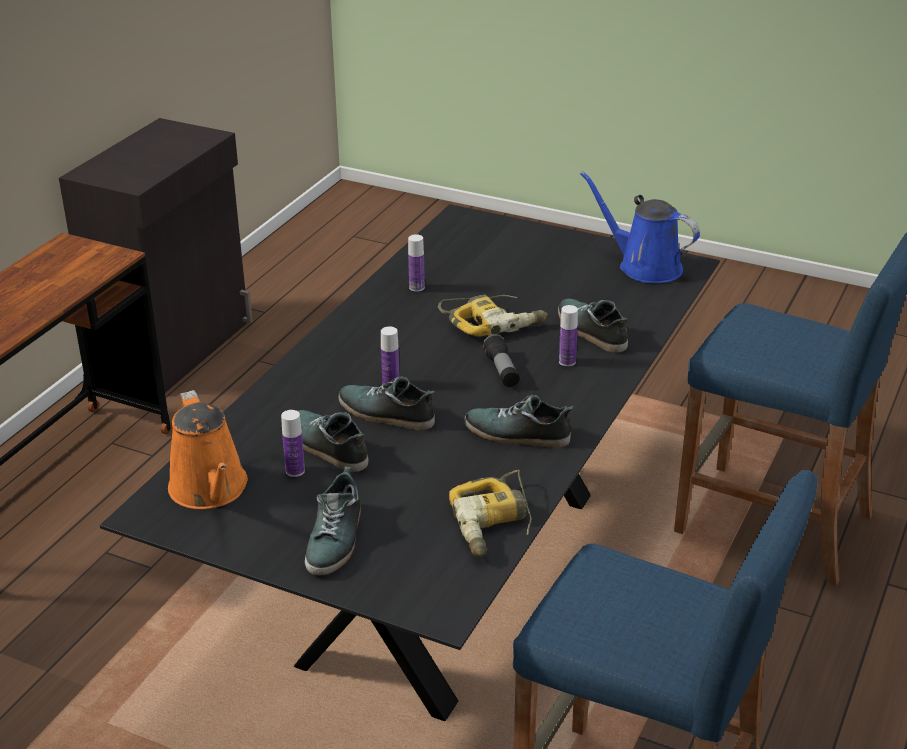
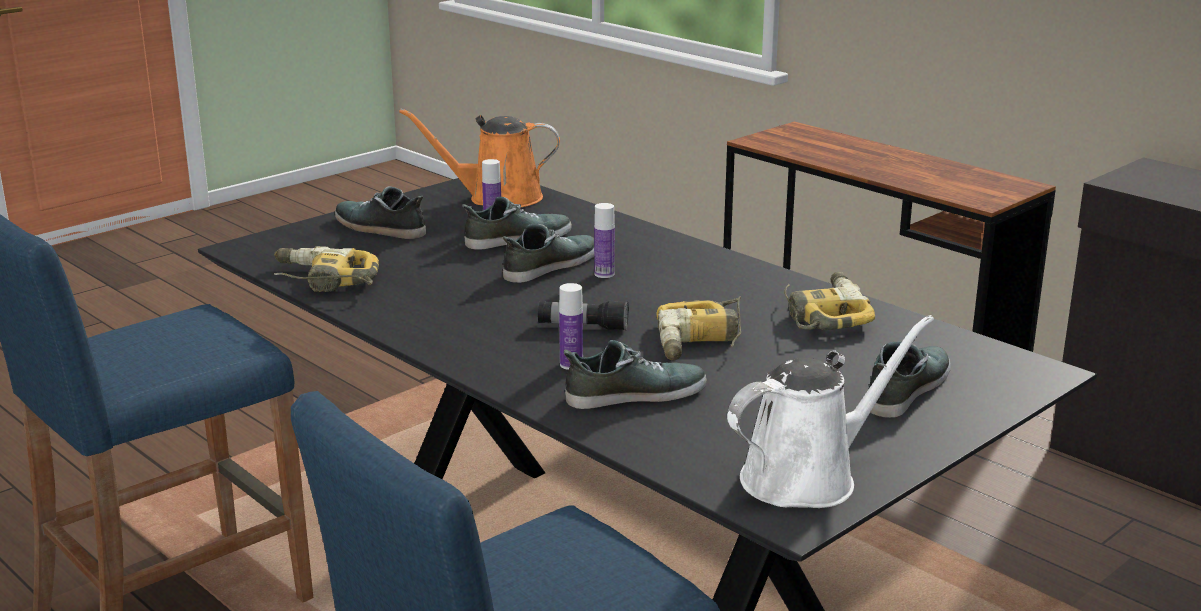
camera: 110 degrees right, 10 degrees down
bottle [408,234,425,292] -> power drill [784,272,875,330]
shoe [464,395,574,448] -> shoe moved to [869,341,951,418]
blue watering can [580,171,700,283] -> white watering can [727,315,934,508]

